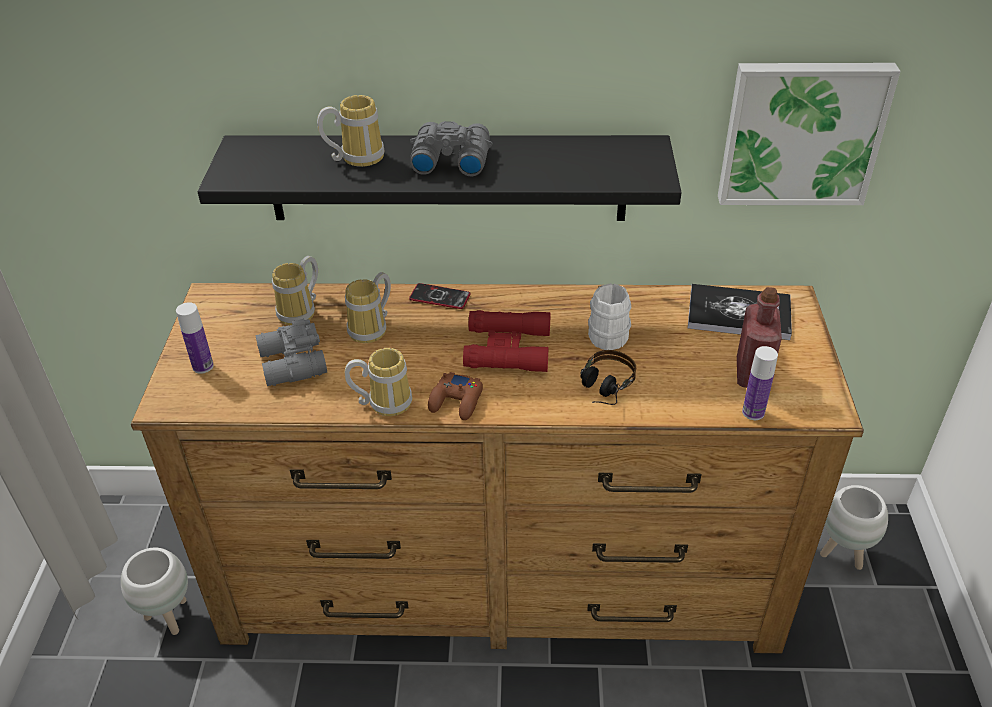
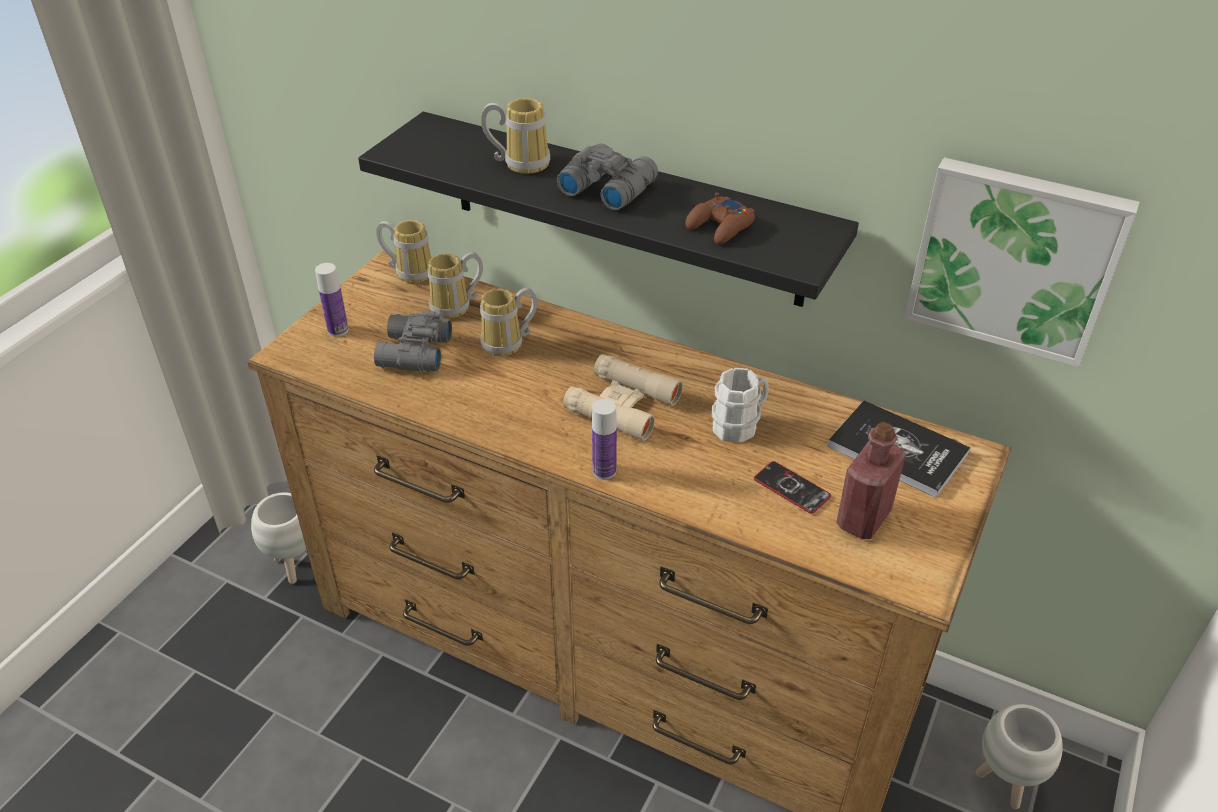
camera: 25 degrees right, 0 degrees up
mug [345,348,412,416] -> mug moved to [376,220,431,283]
phone [409,283,471,309] -> phone moved to [754,461,831,514]
brown game controller [428,372,483,420] -> brown game controller moved to [685,192,755,244]
red binoculars [463,310,551,372] -> beige binoculars [563,354,683,441]
headphones [581,350,636,405] -> none
bottle [742,346,778,420] -> bottle moved to [592,399,617,479]

